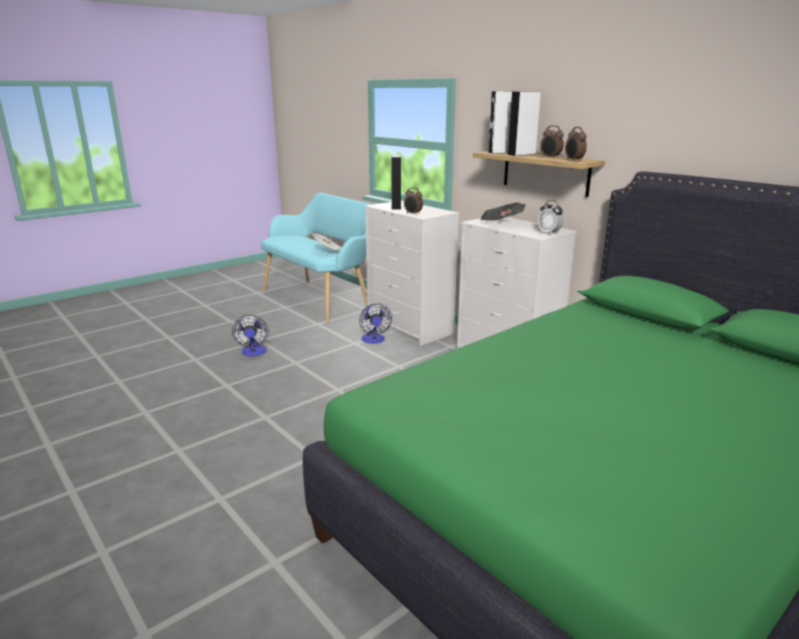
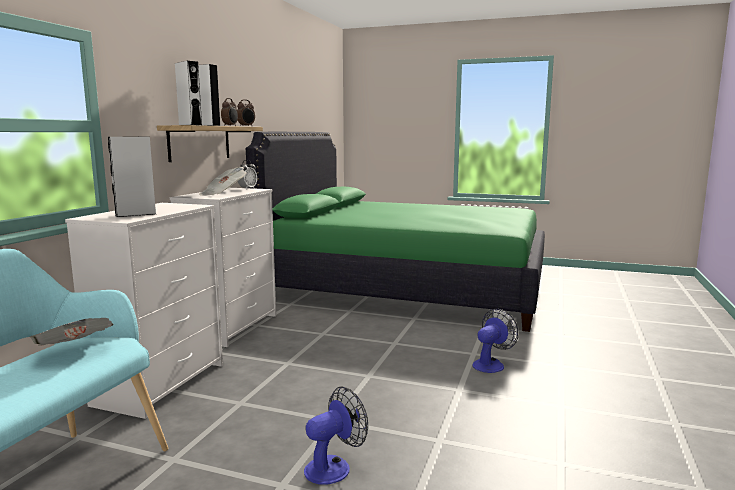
camera: 120 degrees left, 10 degrees down
fan [359,304,392,344] -> fan moved to [472,309,519,373]
alarm clock [404,187,423,215] -> none

